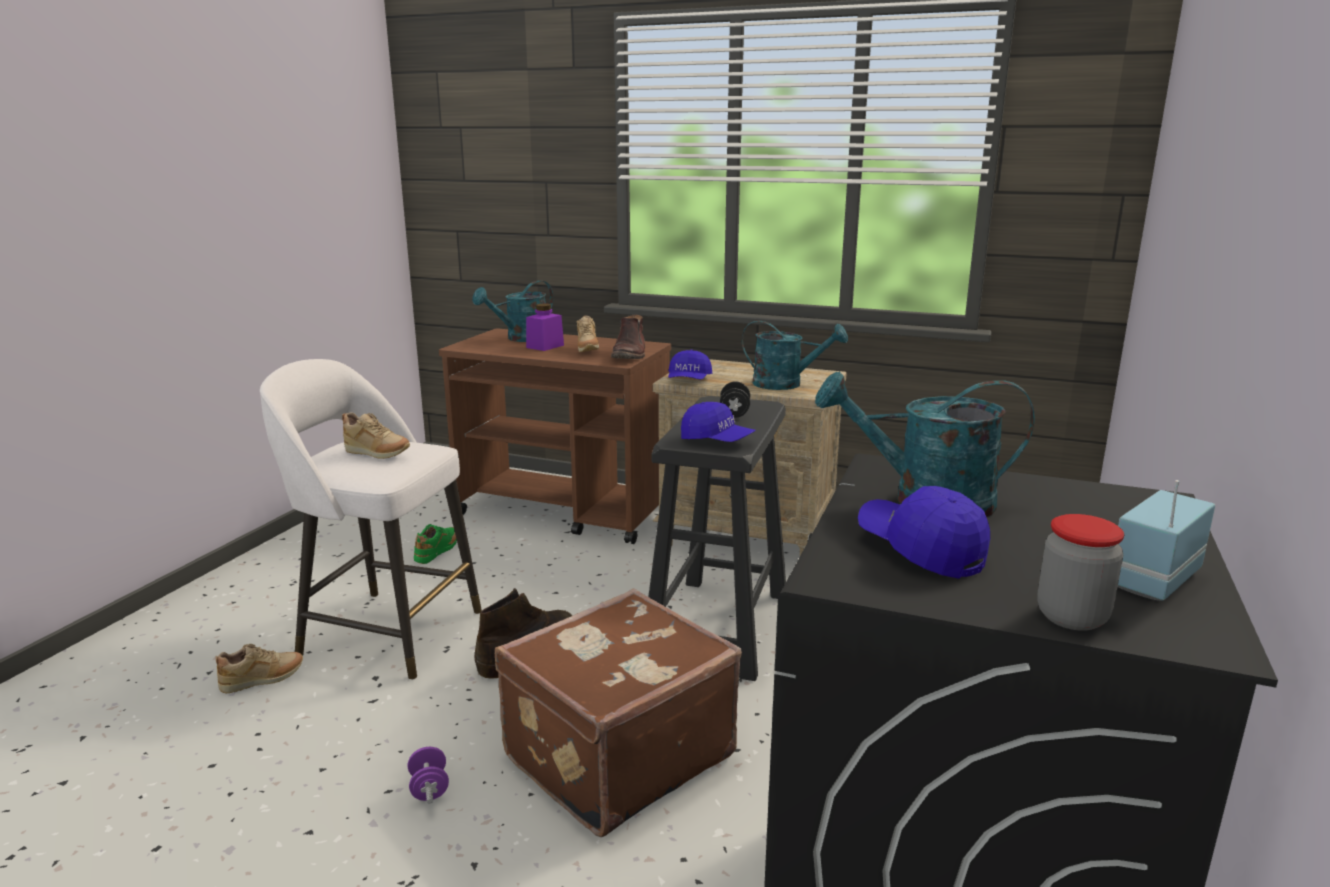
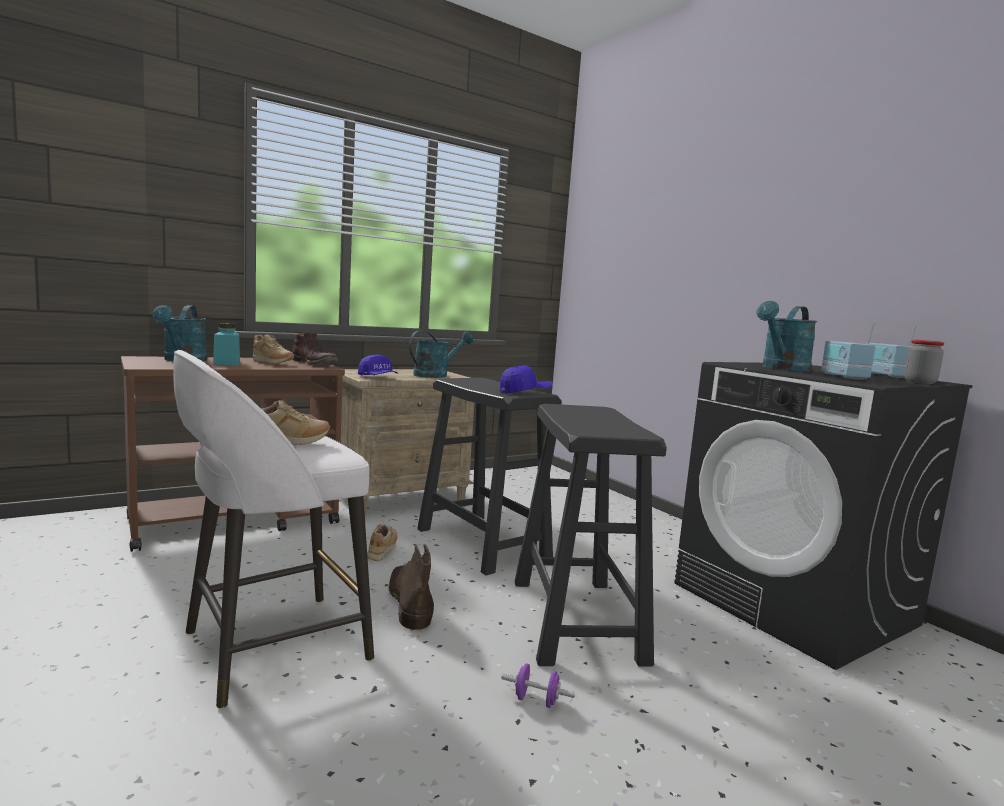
camera: 55 degrees left, 10 degrees down
beige shoe [216,644,303,693] -> beige shoe moved to [367,524,397,561]
green shoe [414,524,457,564] -> none
brown suitcase [495,589,742,837] -> black stool [514,404,667,666]
purple jar [526,303,564,351] -> turquoise jar [213,323,240,365]
black dumbbell [720,381,750,418] -> none
blue cap [858,486,990,579] -> radio [821,322,876,380]

